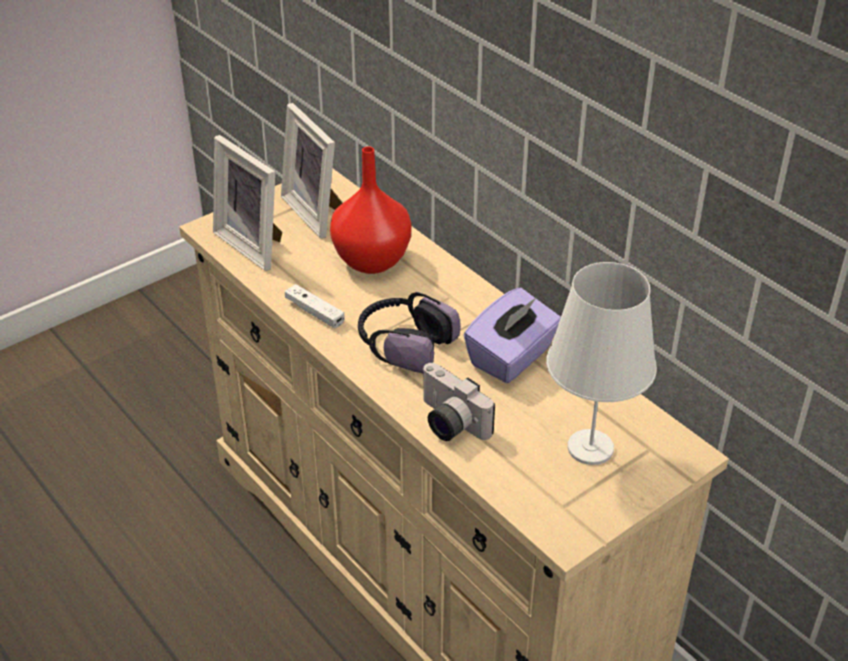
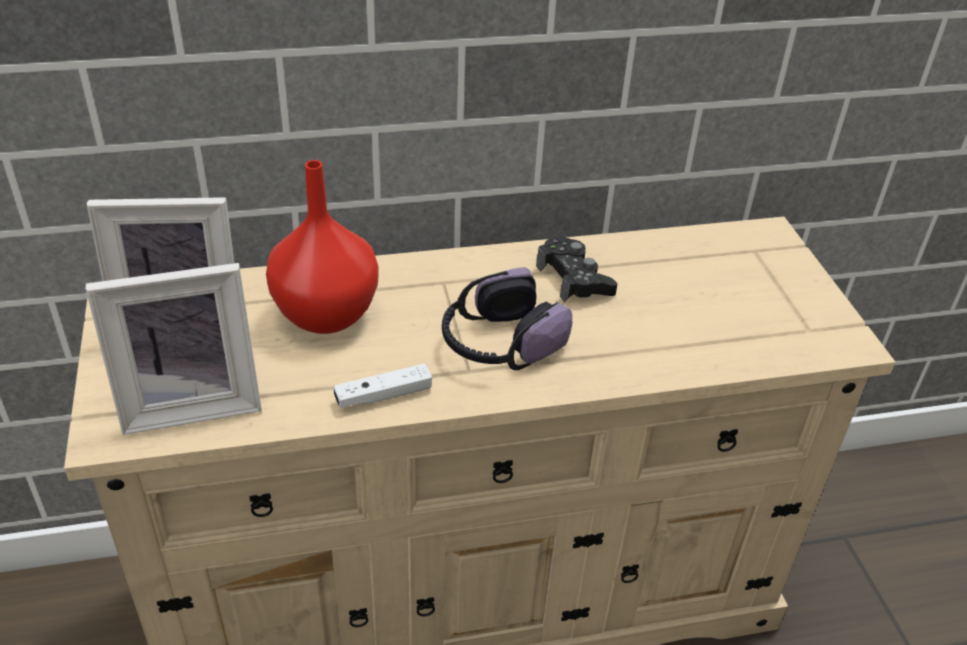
camera: 65 degrees left, 0 degrees up
camera [422,363,495,441] -> none
purple tissue box [464,288,561,383] -> black game controller [536,237,617,303]
white table lamp [546,262,657,465] -> none

